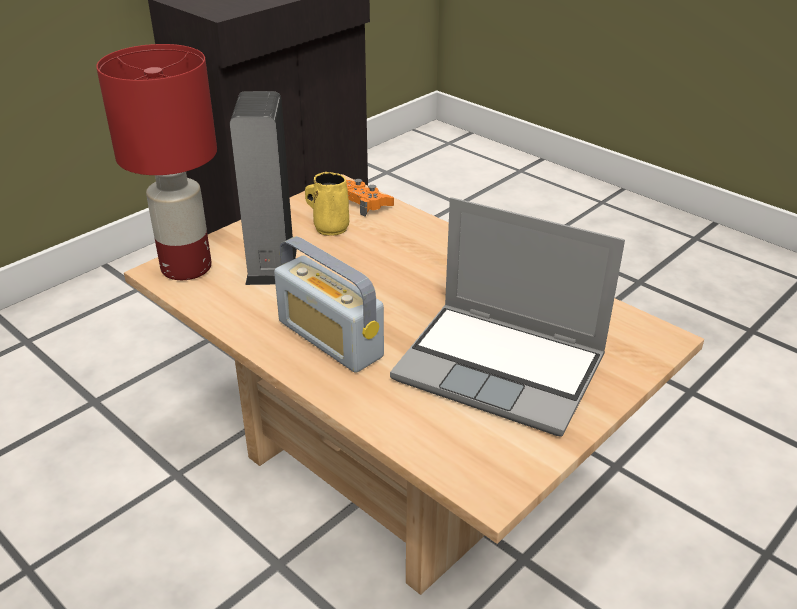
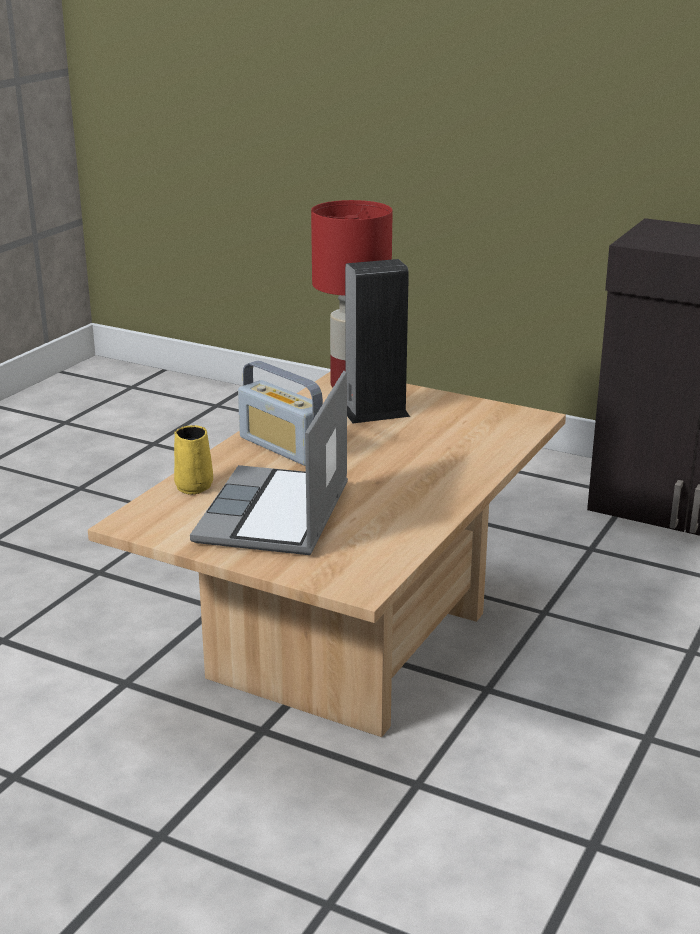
camera: 75 degrees right, 10 degrees down
radio [274,236,384,373] -> radio turned 75 degrees counterclockwise [238,360,323,466]
yellow mug [305,172,350,236] -> yellow mug moved to [174,425,213,495]
orange game controller [346,179,394,216] -> none

